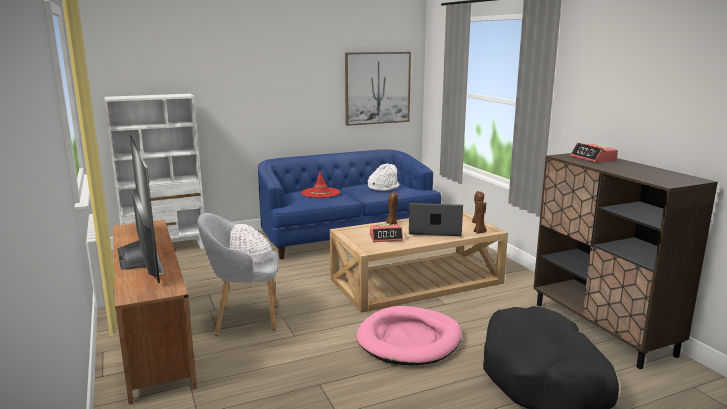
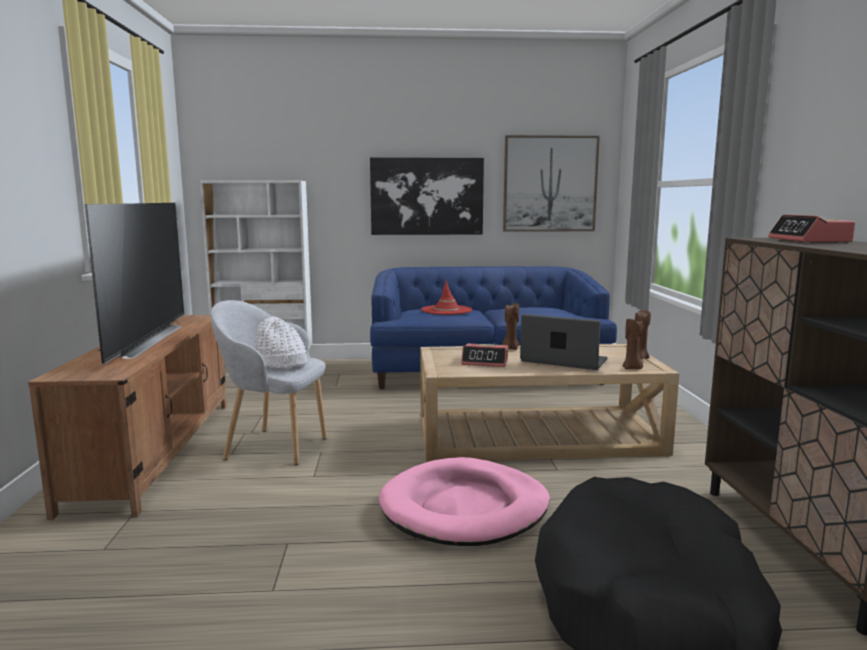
camera: 20 degrees right, 5 degrees down
white hat [368,164,400,191] -> none
none -> picture [370,157,484,235]

